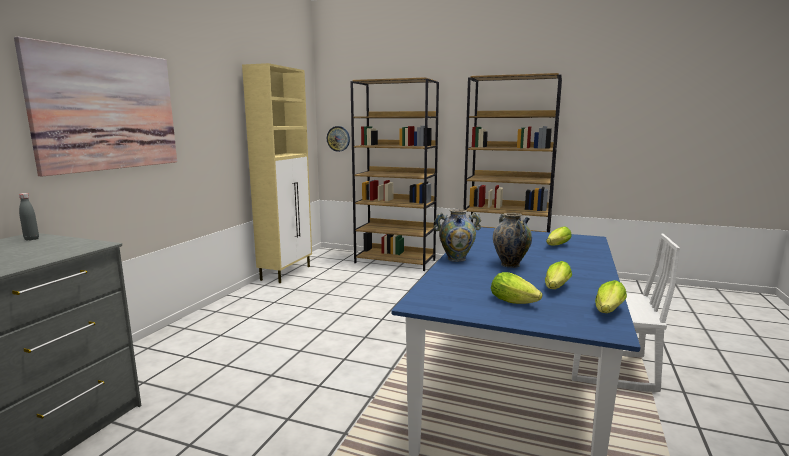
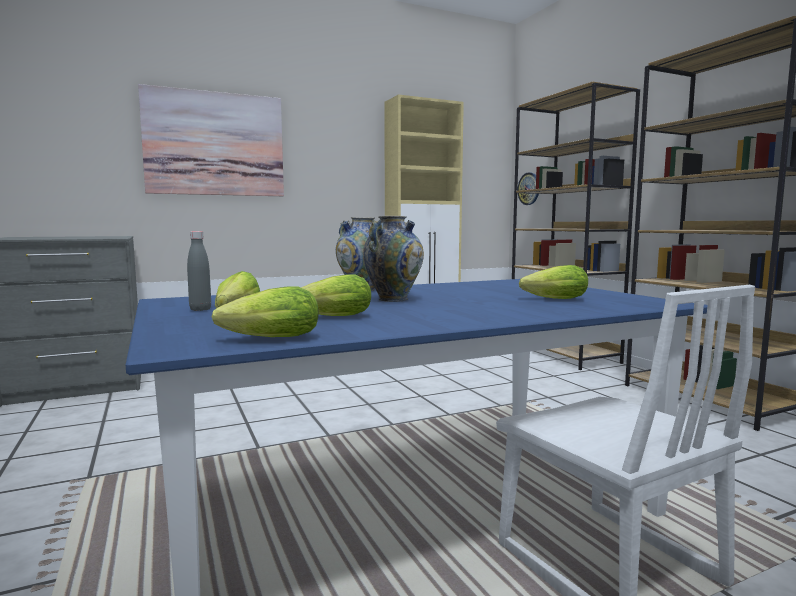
camera: 45 degrees right, 5 degrees down
grey bottle [19,193,39,240] -> grey bottle moved to [187,231,211,311]

